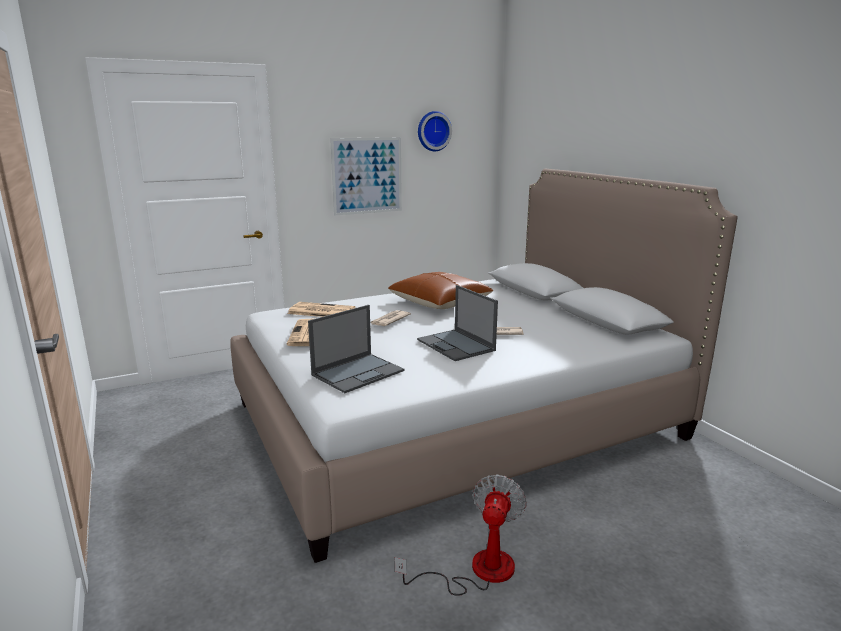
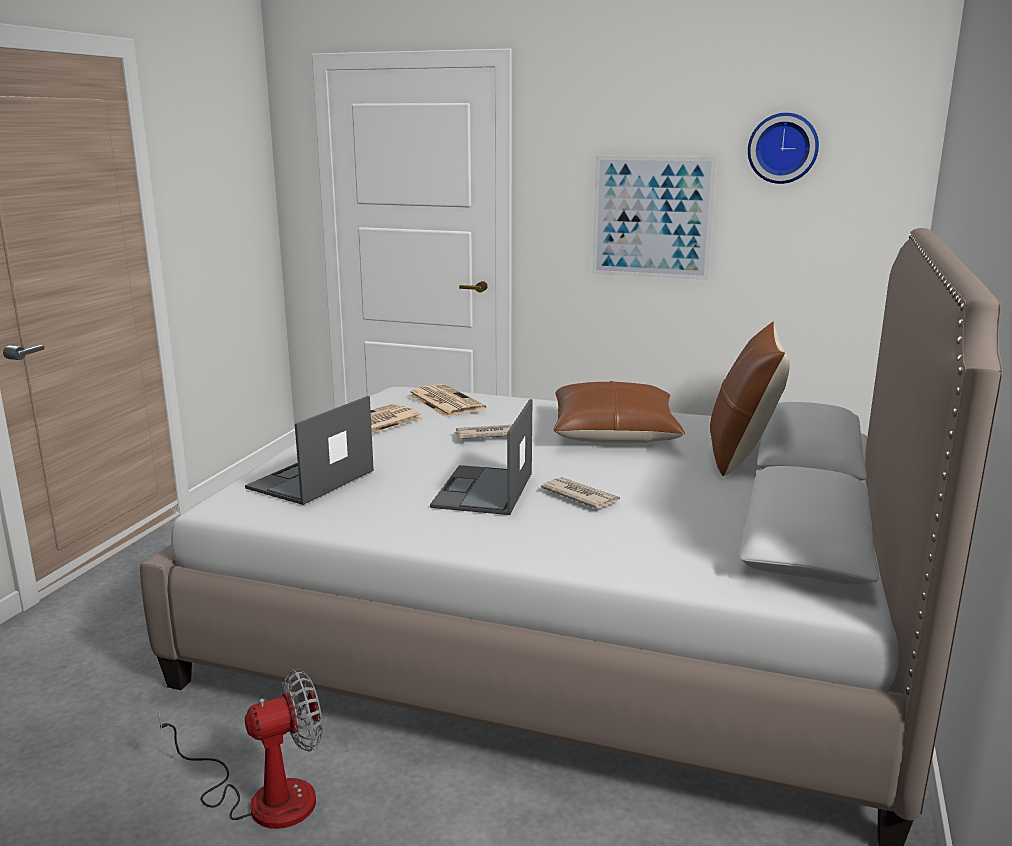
camera: 45 degrees right, 0 degrees up
laptop [308,305,404,393] -> laptop turned 120 degrees clockwise [245,396,374,505]
none -> brown pillow [710,322,790,476]

